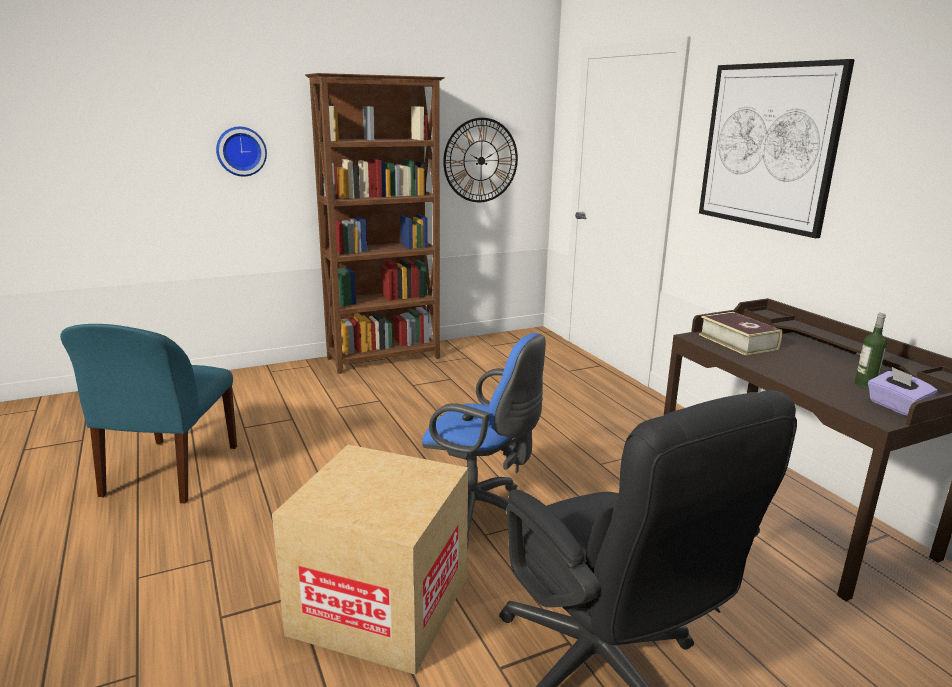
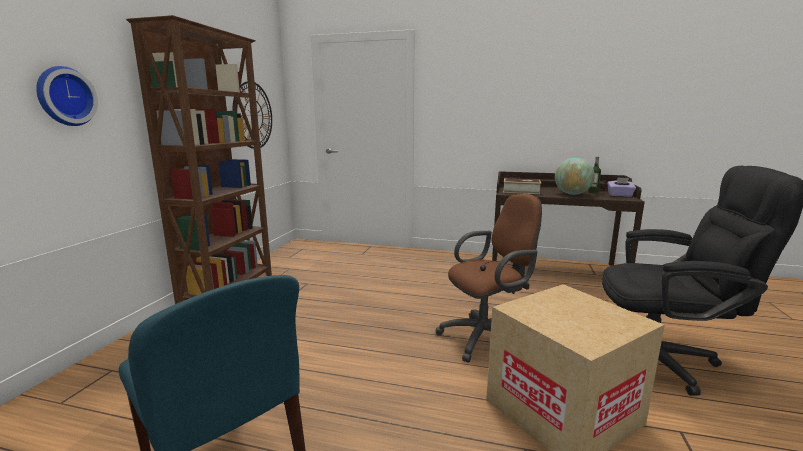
camera: 50 degrees left, 5 degrees down
blue office chair [422,333,546,549] -> brown office chair [435,194,542,363]
picture [699,59,855,238] -> none
none -> globe [555,158,595,195]

